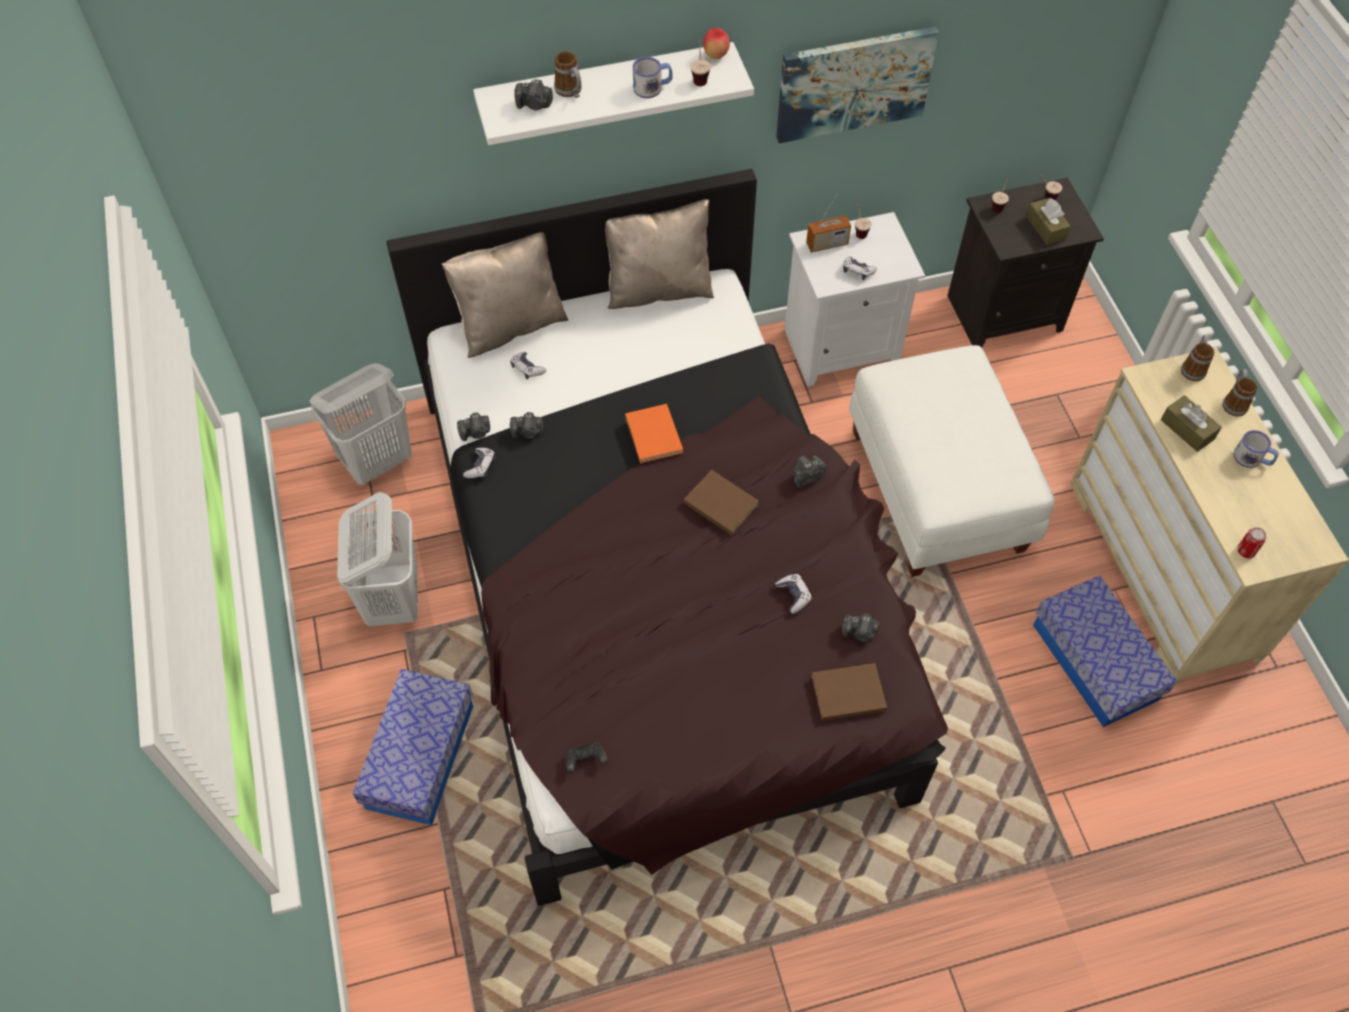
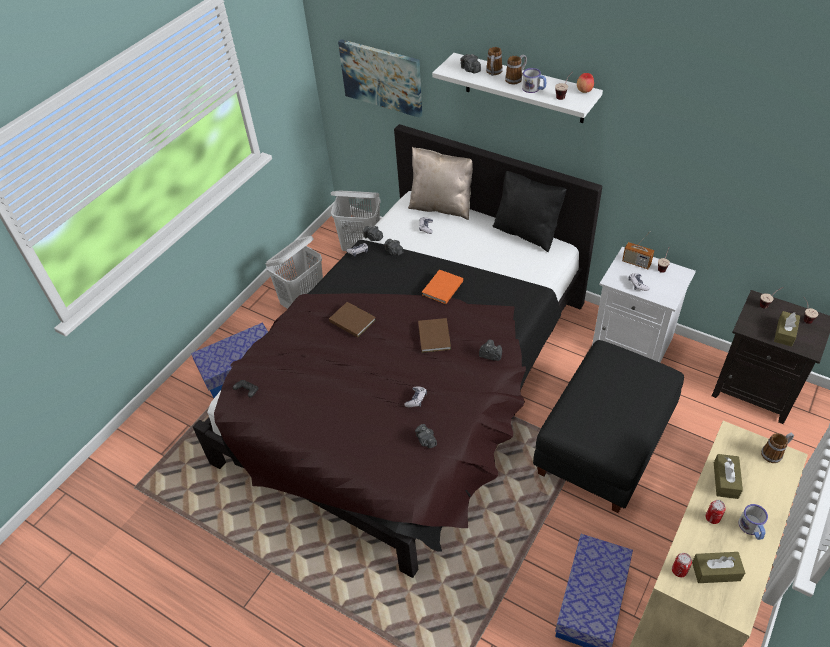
camera: 50 degrees right, 10 degrees down
beige pillow [605,199,714,309] -> black pillow [493,171,567,252]
picture [776,26,939,143] -> picture moved to [338,39,422,118]
brown book [811,663,887,721] -> brown book moved to [329,302,376,338]
white ottoman [849,345,1055,577] -> black ottoman [533,340,684,513]
mug [1222,369,1258,416] -> mug moved to [505,54,527,84]
none -> brown tissue box [692,552,745,583]
none -> can [705,500,726,524]

